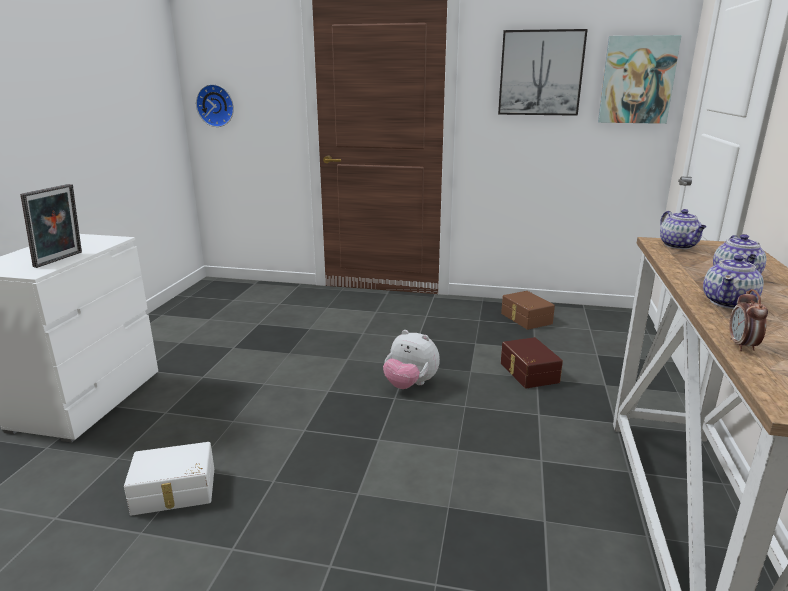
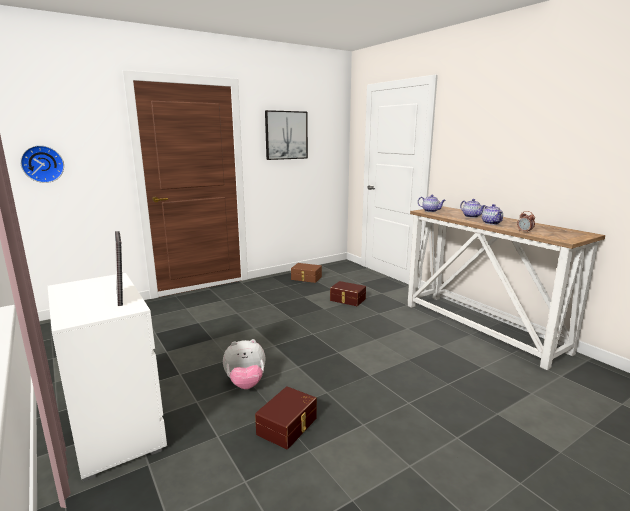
camera: 45 degrees left, 5 degrees down
white storage box [124,442,214,516] -> brown storage box [255,386,317,449]
plush toy [383,330,440,389] -> plush toy moved to [223,339,265,389]
picture [598,35,682,124] -> none

